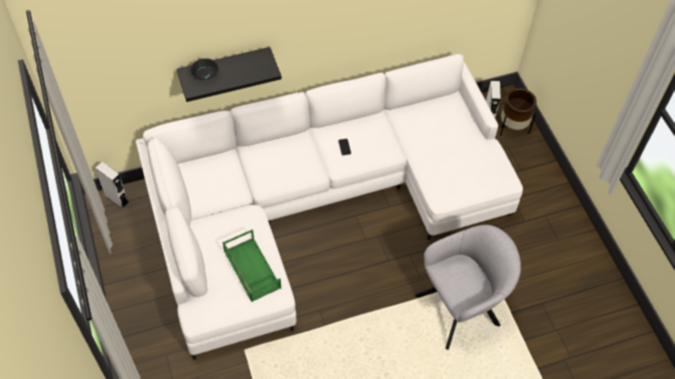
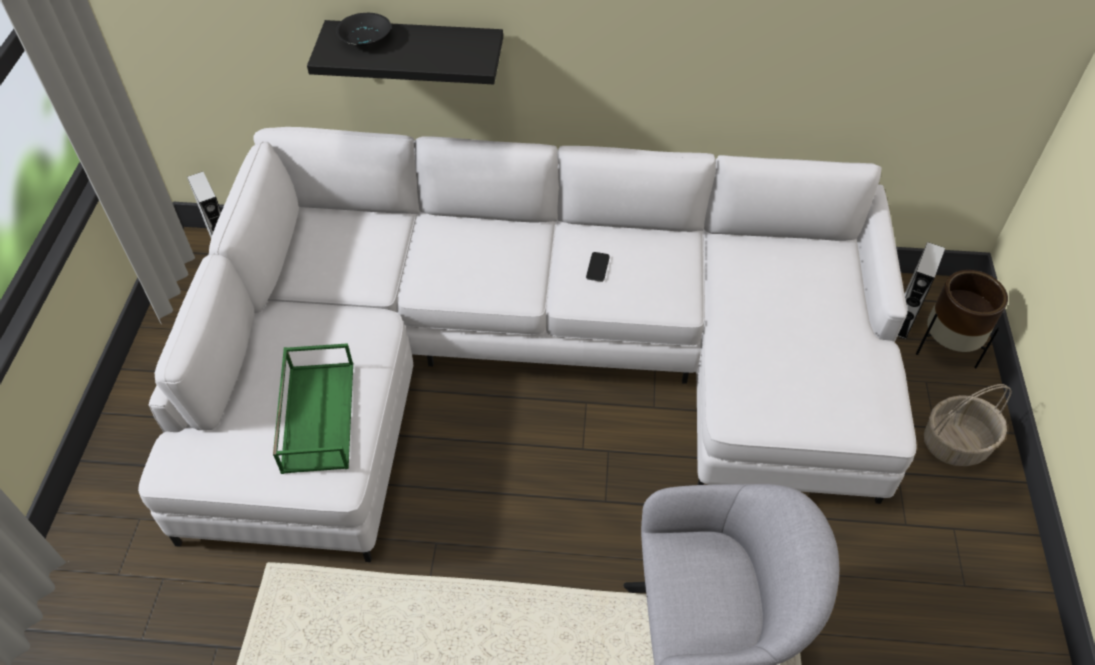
camera: 25 degrees right, 5 degrees down
none -> basket [924,384,1012,466]

